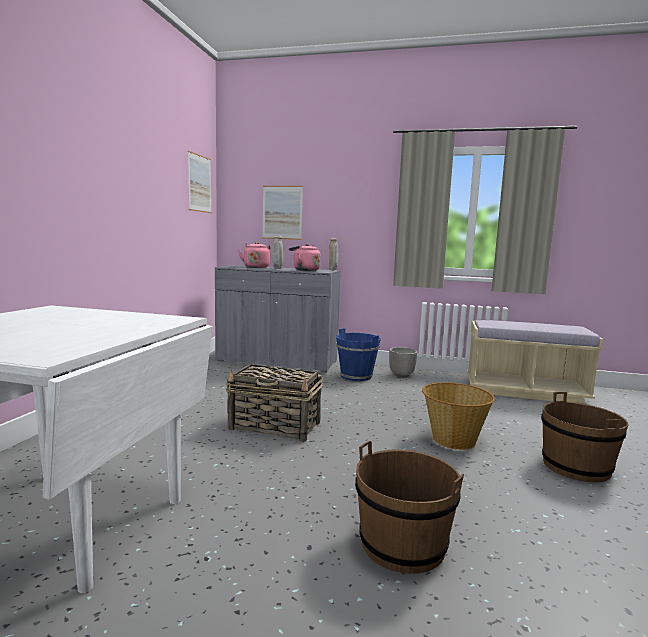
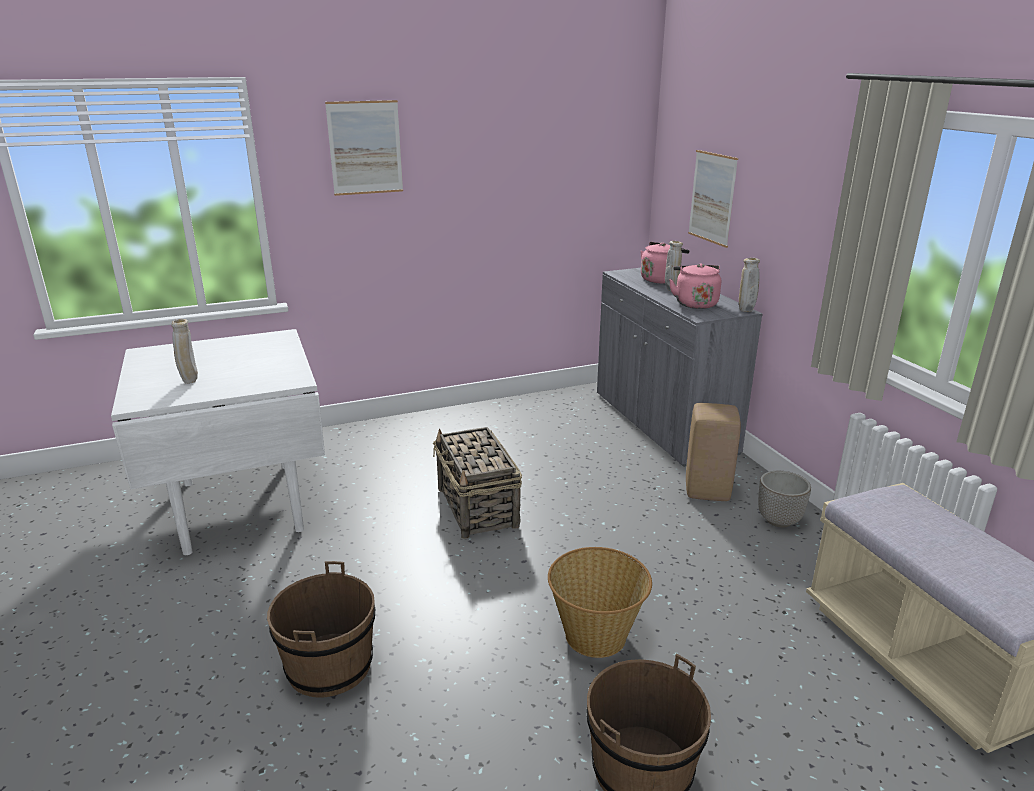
camera: 55 degrees right, 15 degrees up
picture [188,151,211,213] -> picture moved to [325,100,403,196]
blue bucket [336,328,381,381] -> beige stool [686,403,741,501]
none -> beige vase [171,319,198,384]

